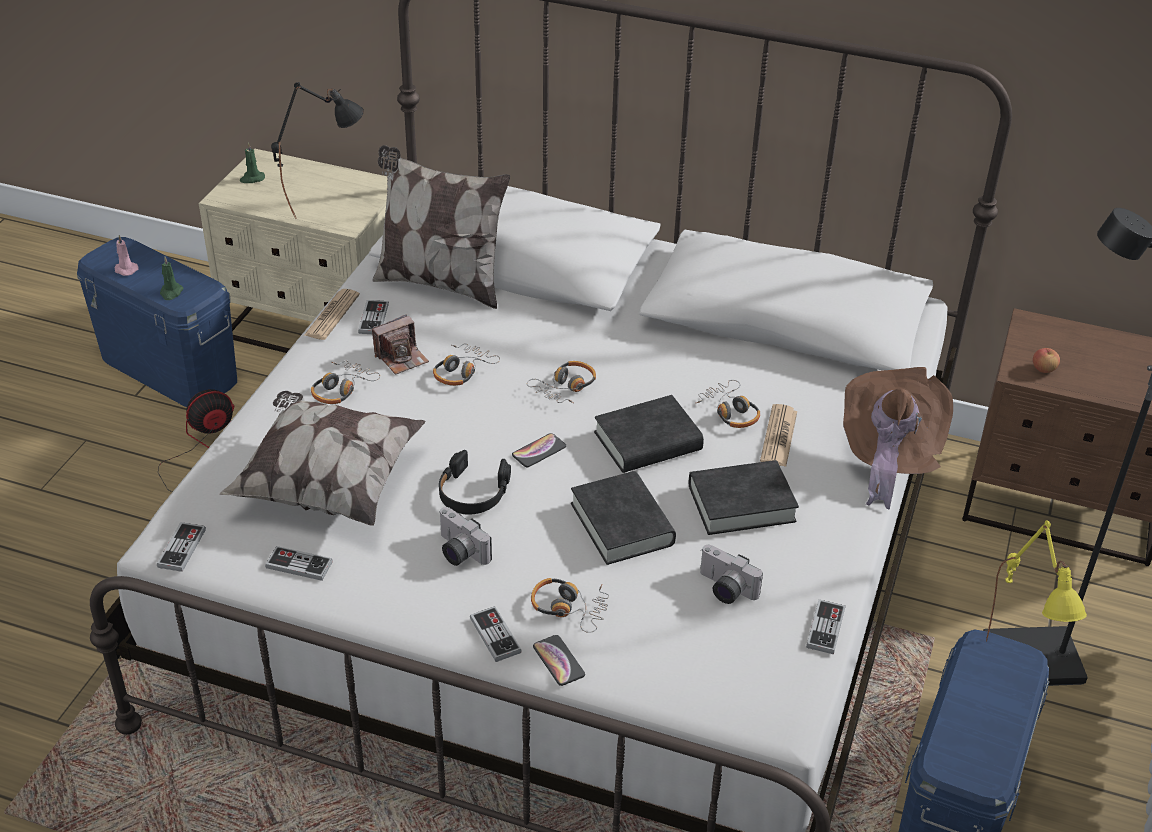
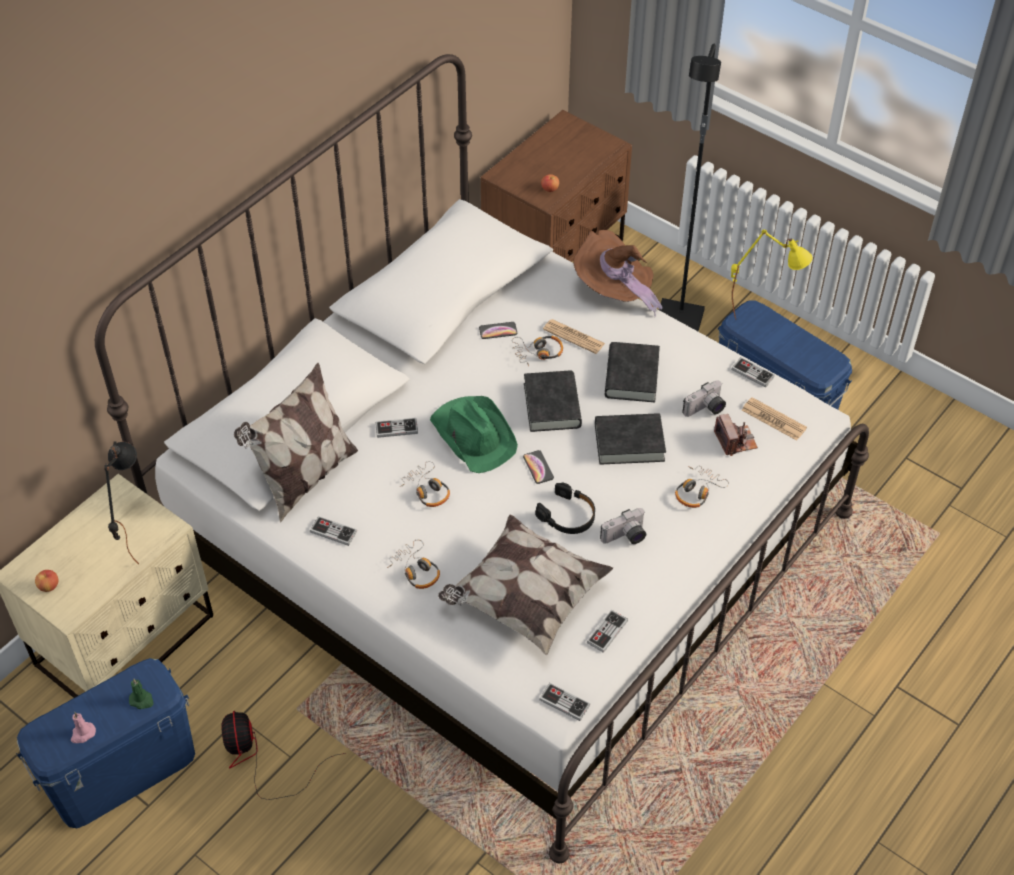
camera: 70 degrees left, 10 degrees up
green candle [240,142,265,183] -> apple [35,570,58,592]
newspaper [304,289,360,340] -> newspaper moved to [742,397,807,441]
camera [372,314,429,375] -> camera moved to [714,414,758,456]
game controller [470,606,522,662] -> game controller moved to [375,418,418,438]
headphones [527,361,596,403] -> green hat [430,396,518,473]
phone [533,635,585,686] -> phone moved to [479,322,517,339]

